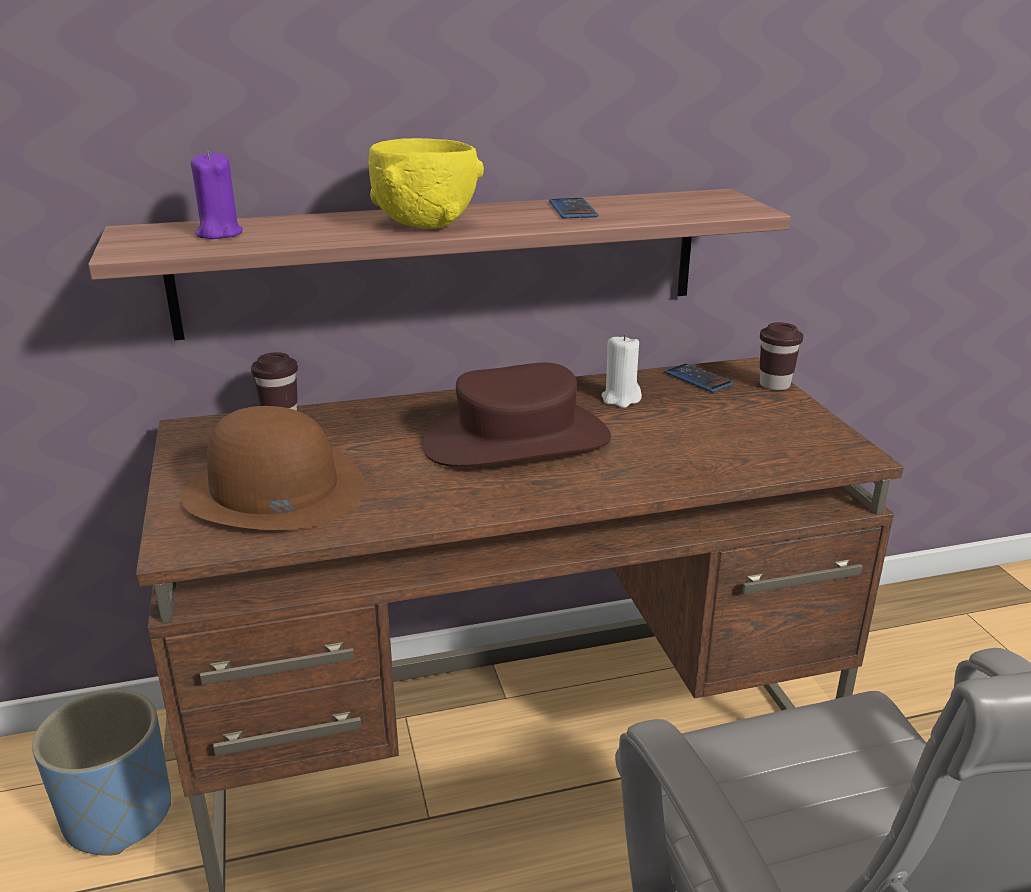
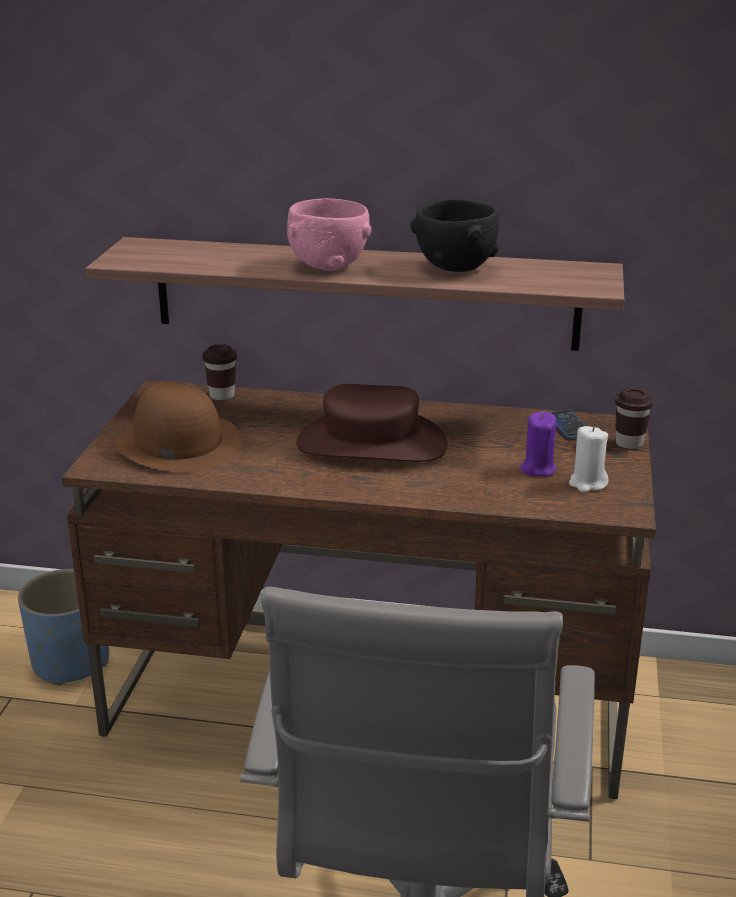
camera: 25 degrees right, 0 degrees up
purple candle [191,151,243,239] -> purple candle moved to [520,412,557,477]
yellow bowl [369,138,484,229] -> pink bowl [287,198,371,271]
phone [549,198,599,218] -> black bowl [410,199,499,272]
white candle [601,334,642,408] -> white candle moved to [569,426,609,492]

